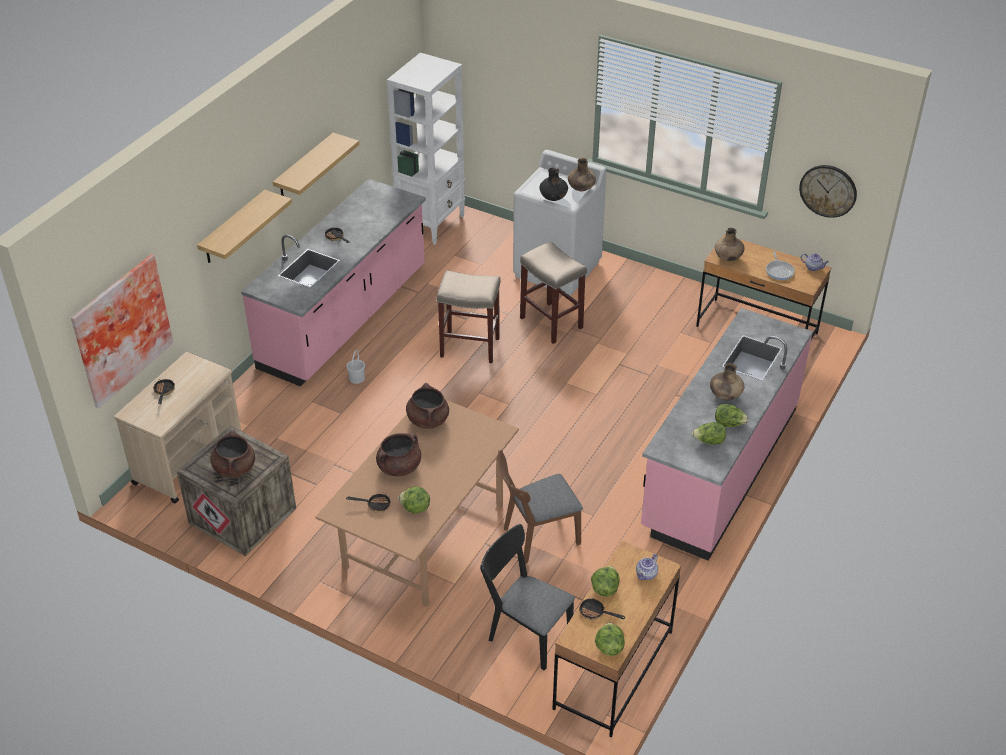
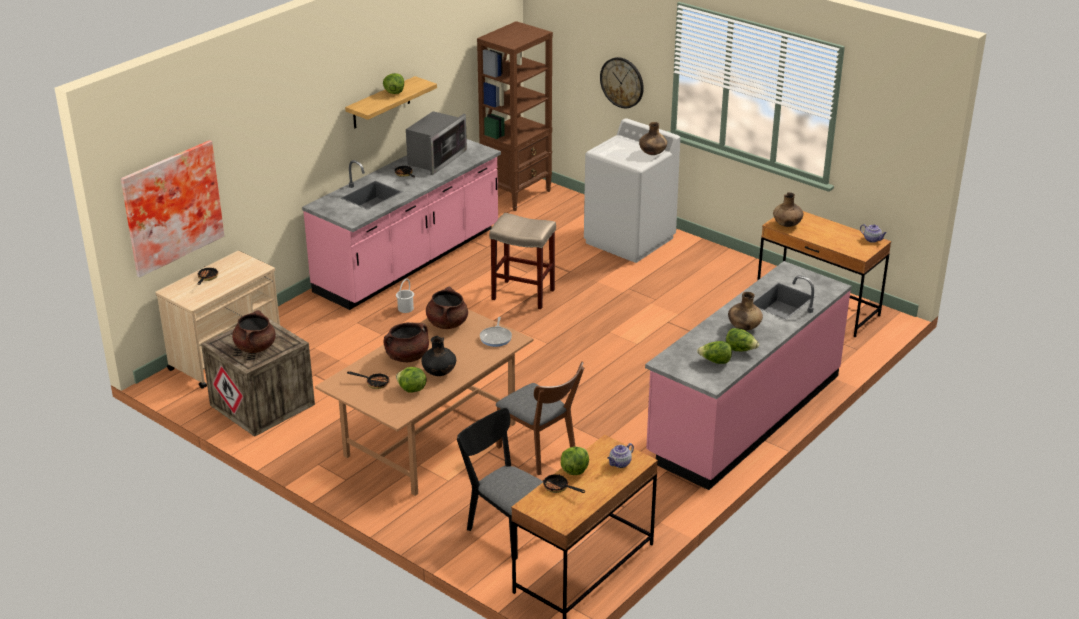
camera: 10 degrees right, 10 degrees down
shelf [197,190,292,263] -> none
white bookcase [387,53,465,245] -> brown bookcase [477,21,553,211]
brown chair [497,450,583,564] -> brown chair turned 120 degrees counterclockwise [496,362,584,475]
beige stool [520,242,587,344] -> none
black vase [539,167,568,201] -> black vase moved to [421,336,456,376]
lettuce [595,623,625,656] -> lettuce moved to [383,73,404,94]
frying pan [766,251,795,280] -> frying pan moved to [480,317,512,347]
wall clock [799,165,857,218] -> wall clock moved to [600,57,644,108]
none -> microwave [406,111,467,175]

